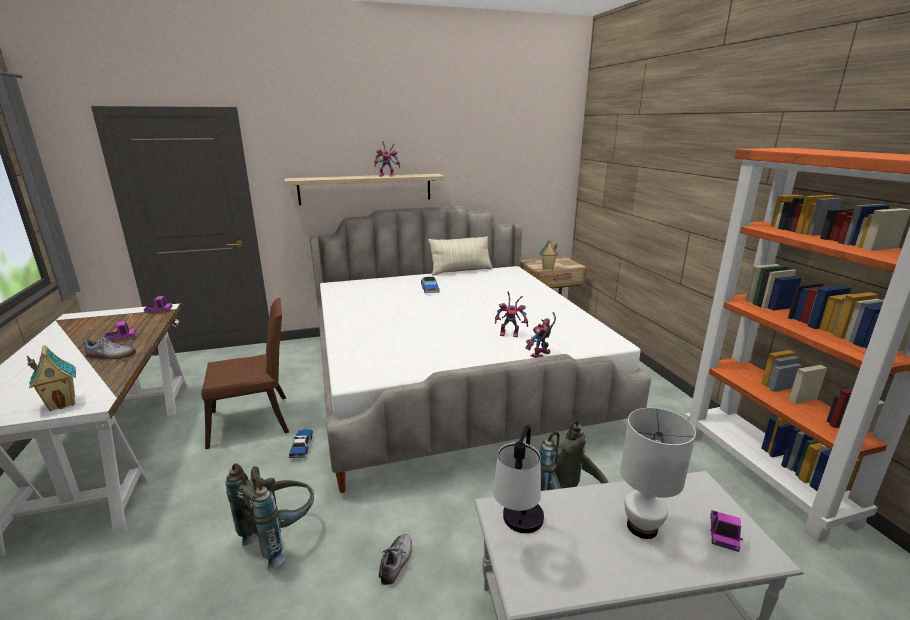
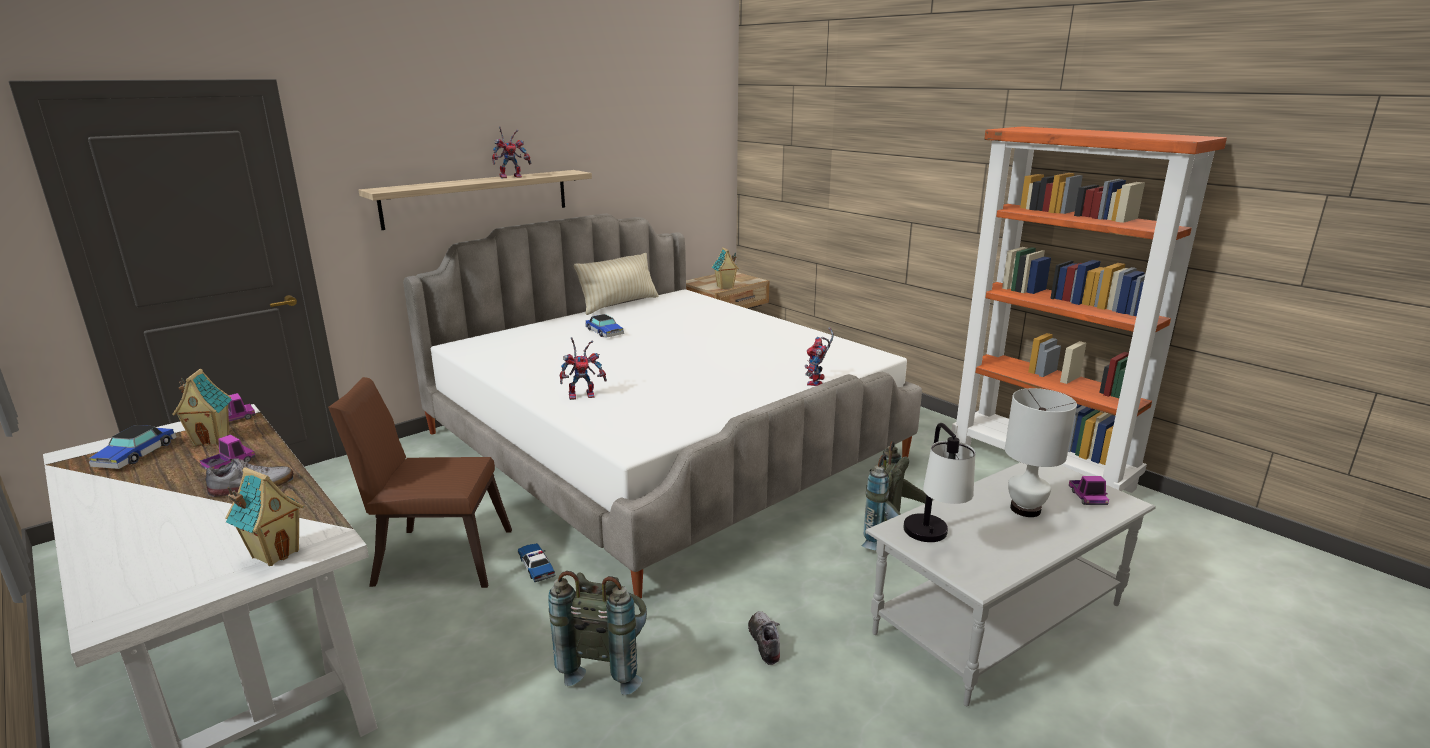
camera: 25 degrees left, 0 degrees up
brown chair [201,298,289,449] -> brown chair turned 135 degrees counterclockwise [328,377,512,588]
toy robot [495,291,528,337] -> toy robot moved to [560,337,607,400]
none -> toy car [89,425,177,469]
none -> toy house [172,369,232,446]

